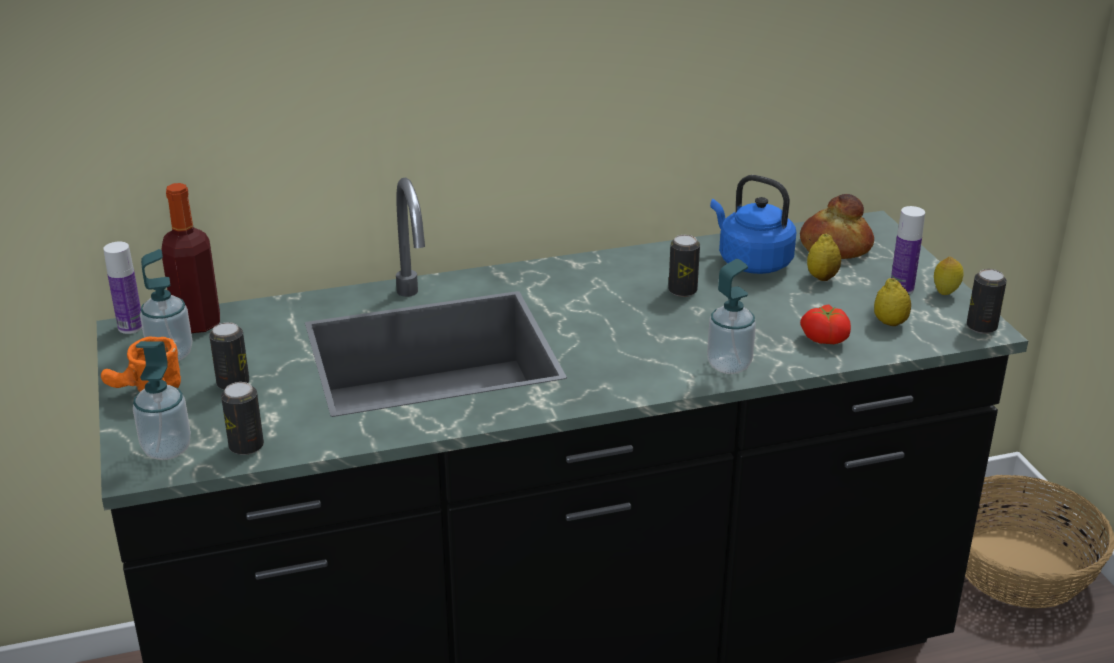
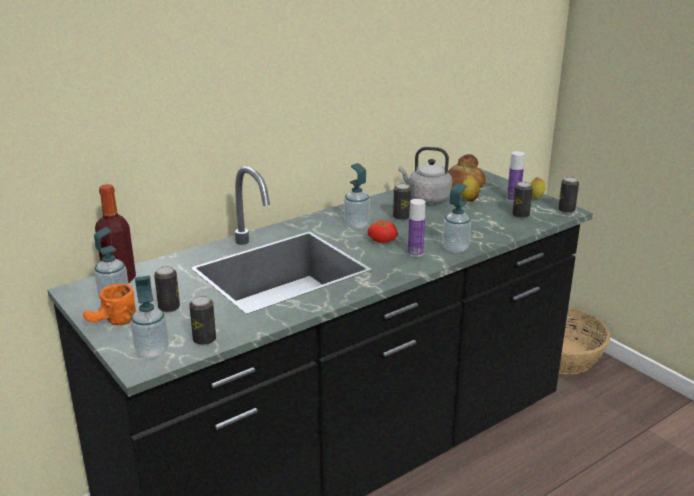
camera: 20 degrees left, 5 degrees down
bottle [103,242,142,334] -> bottle moved to [408,199,426,257]
blue kettle [710,175,796,274] -> grey kettle [398,147,452,203]
tomato [800,304,851,344] -> tomato moved to [367,220,398,243]
lemon [874,278,911,326] -> can [512,182,533,218]
none -> soap dispenser [344,163,370,229]

